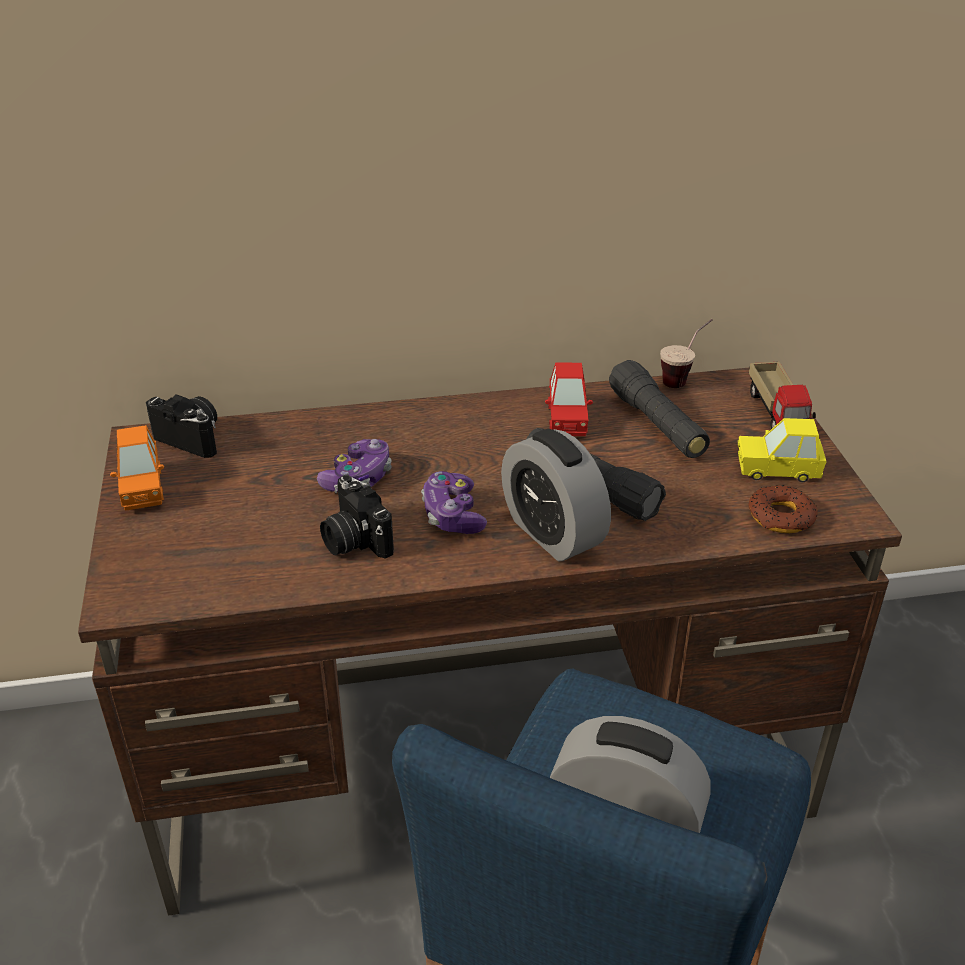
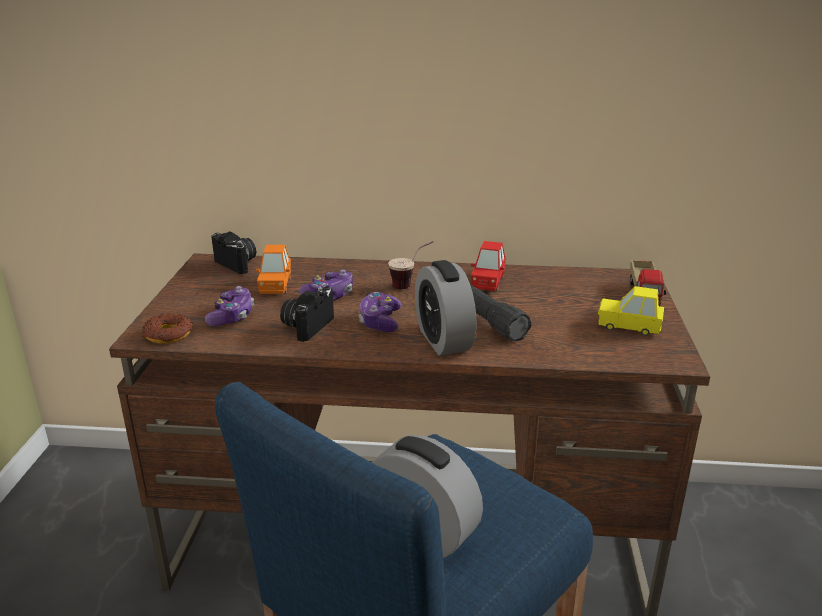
camera: 15 degrees right, 10 degrees down
orange toy car [110,425,164,511] -> orange toy car moved to [256,245,291,294]
camera [320,475,394,559] -> camera turned 45 degrees clockwise [280,286,334,342]
black flashlight [609,360,710,458] -> none
cup [660,319,713,388] -> cup moved to [388,241,433,289]
donut [748,485,818,533] -> donut moved to [142,314,193,343]
none -> game controller [205,286,254,326]

